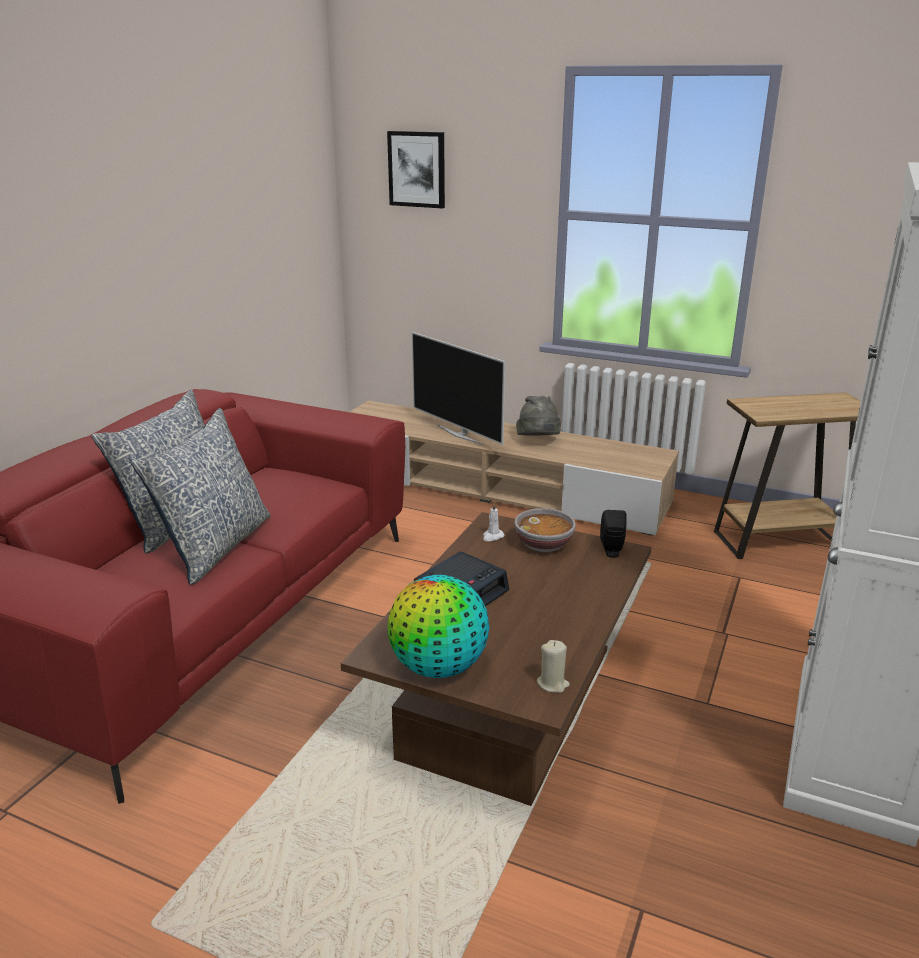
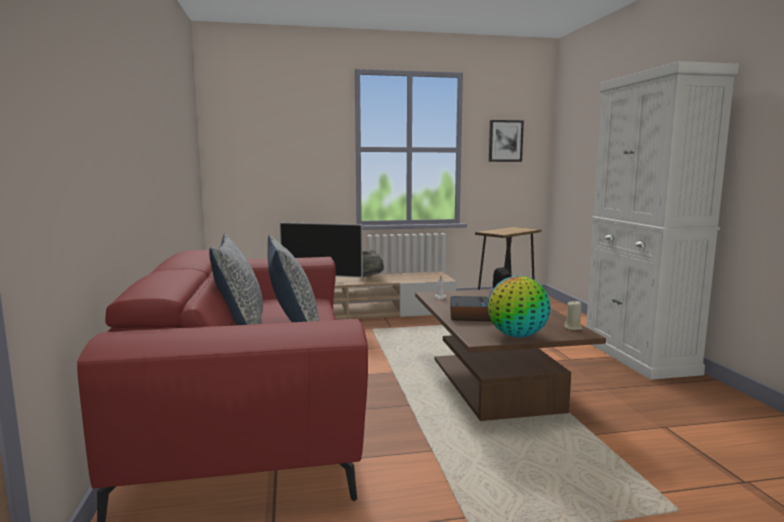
camera: 35 degrees left, 15 degrees down
picture [387,131,445,208] -> picture moved to [489,120,524,162]
bowl [515,508,576,552] -> none

